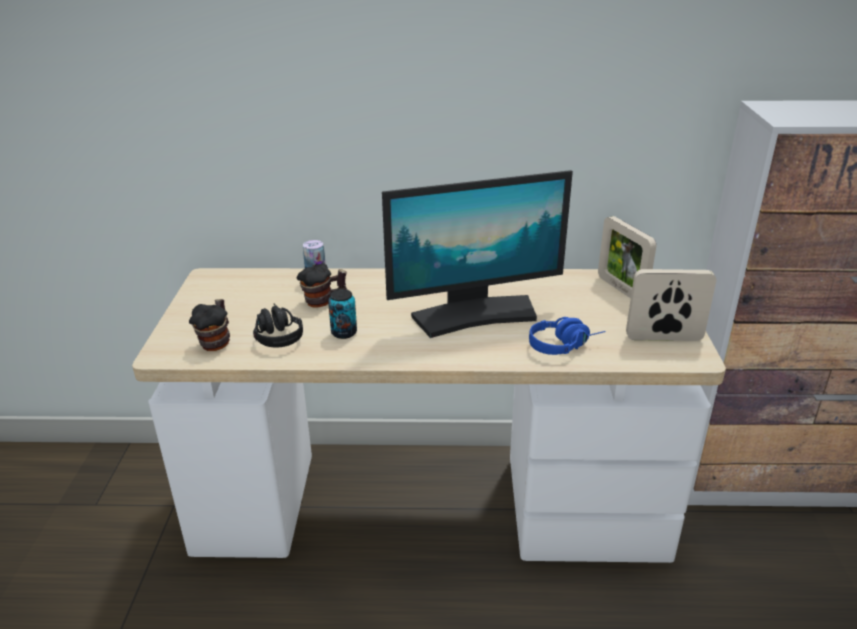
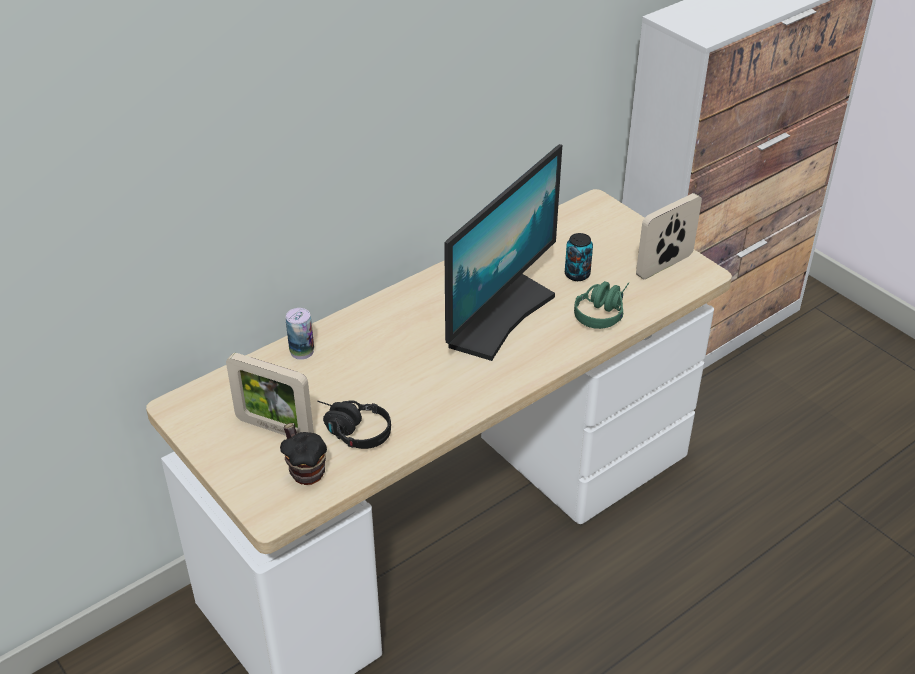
camera: 40 degrees left, 10 degrees up
mug [297,263,347,308] -> none
can [328,289,357,339] -> can moved to [565,233,593,281]
blue headphones [529,317,606,355] -> green headphones [574,281,629,329]
picture frame [598,216,656,298] -> picture frame moved to [226,353,314,436]

